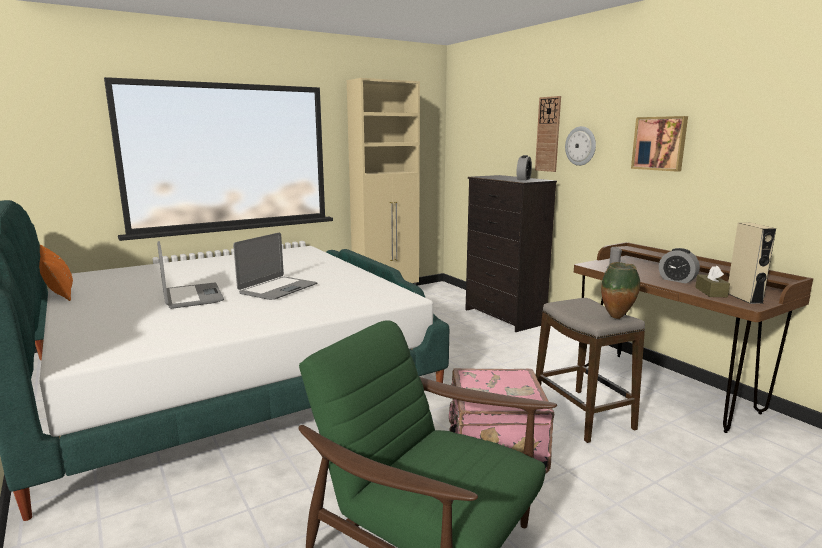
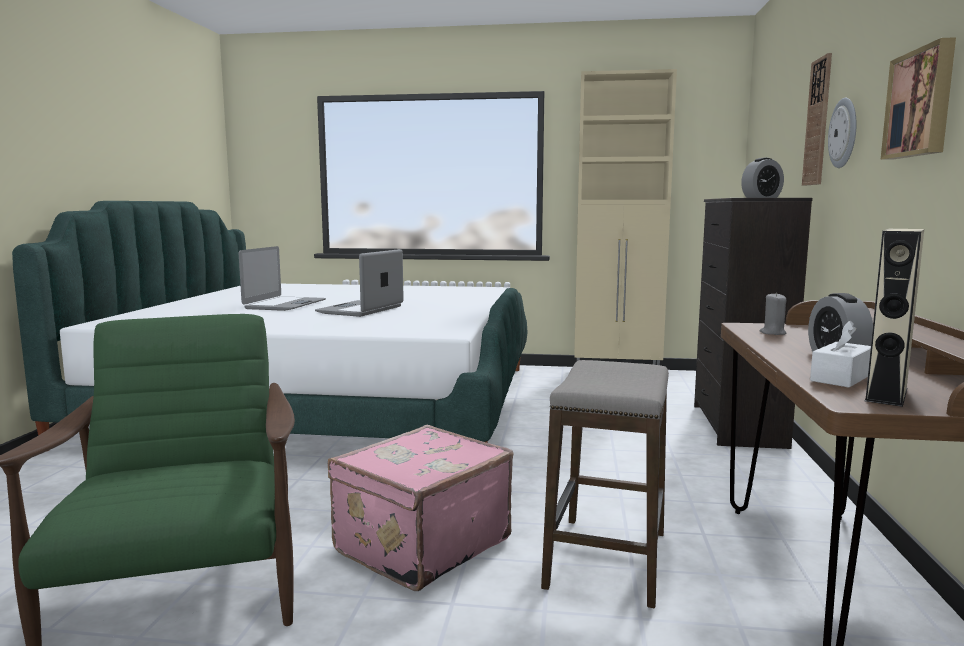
camera: 40 degrees right, 5 degrees down
orange pillow [39,245,73,301] -> none
laptop [233,233,317,300] -> laptop turned 135 degrees clockwise [315,249,404,317]
vase [601,262,640,319] -> none
brown tissue box [695,265,730,297] -> white tissue box [810,320,871,388]

